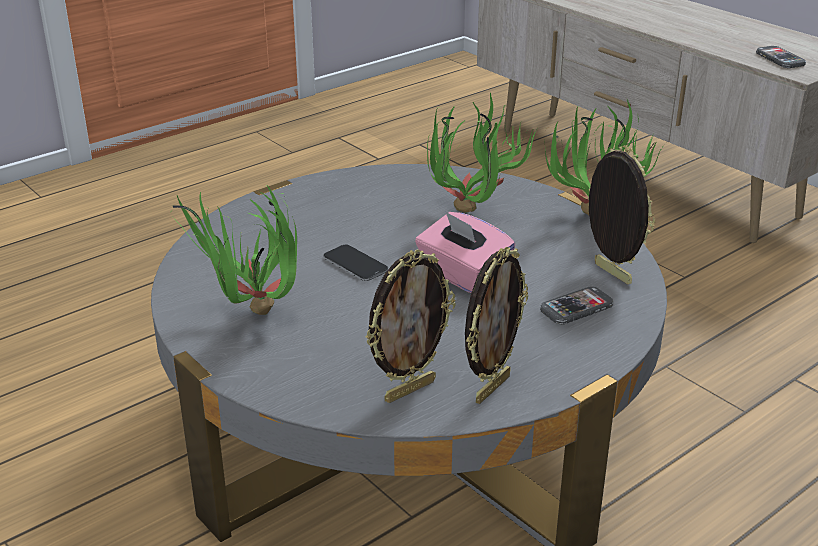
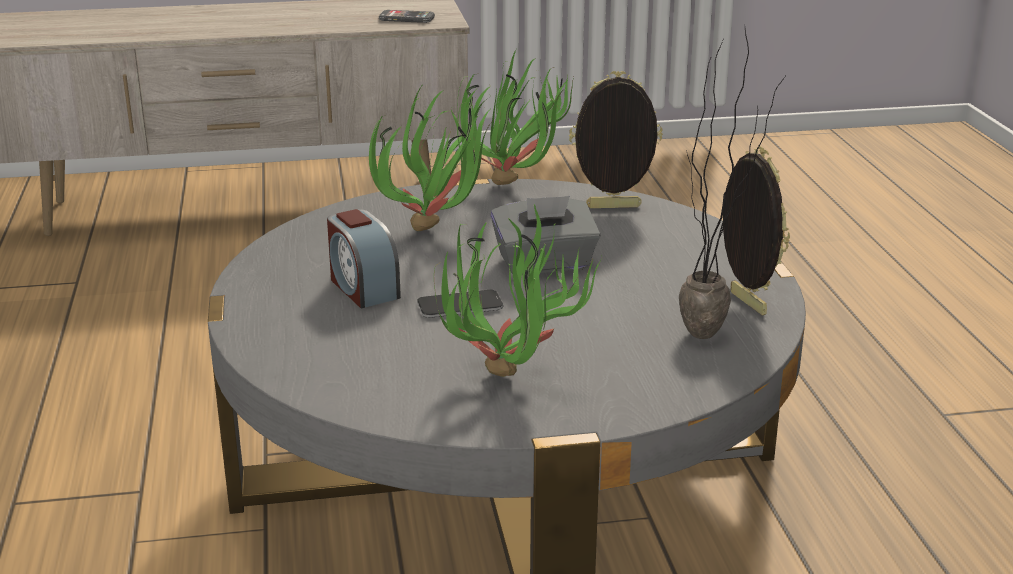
camera: 60 degrees left, 5 degrees down
picture frame [366,250,456,403] -> potted plant [679,29,785,339]
pink tissue box [415,211,515,293] -> grey tissue box [491,196,601,274]
phone [540,286,613,325] -> none
none -> alarm clock [327,209,401,308]

